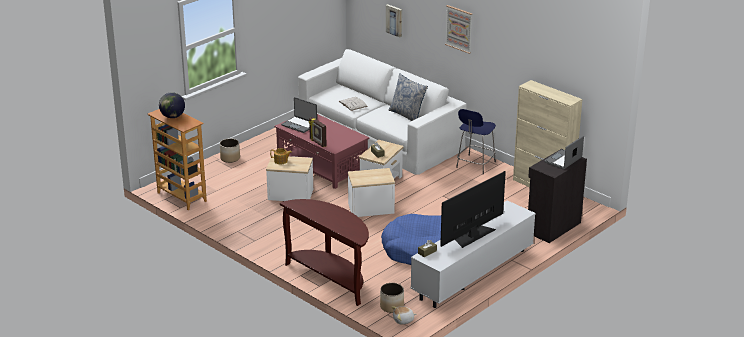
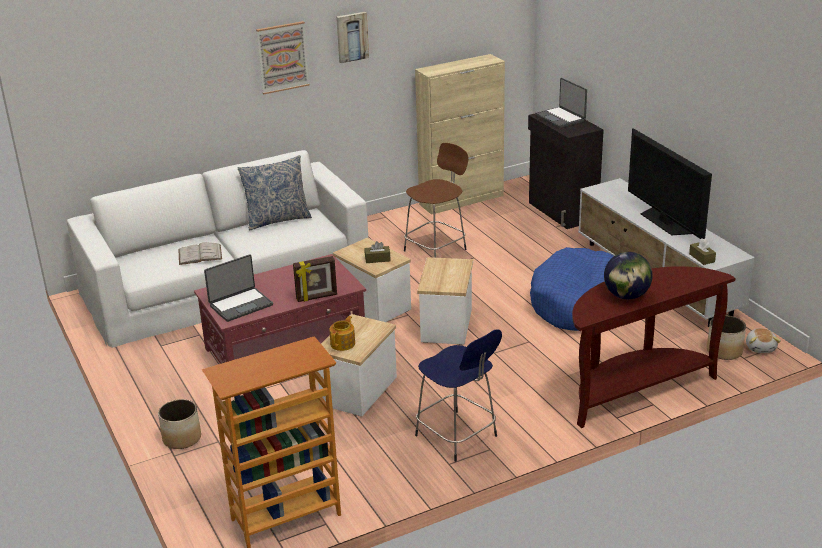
camera: 70 degrees left, 0 degrees up
globe [159,92,185,118] -> globe moved to [604,252,653,299]
picture [386,4,402,37] -> picture moved to [336,12,369,63]
blue stool [456,109,496,175] -> blue stool moved to [415,330,502,462]
none -> brown stool [404,143,469,258]

